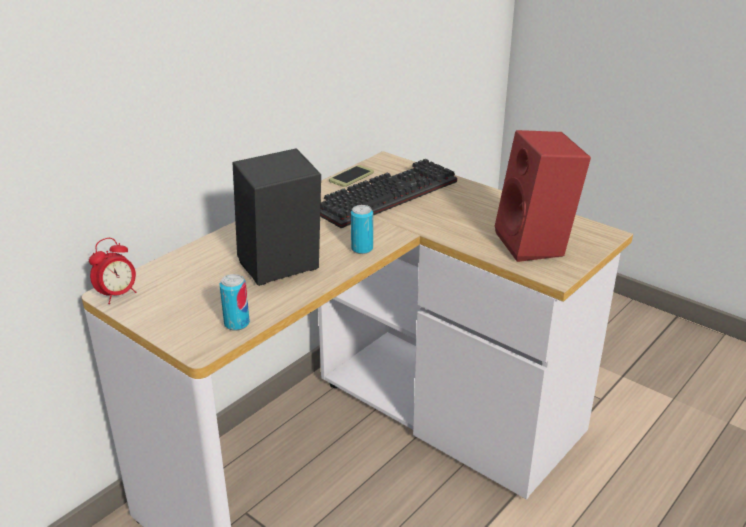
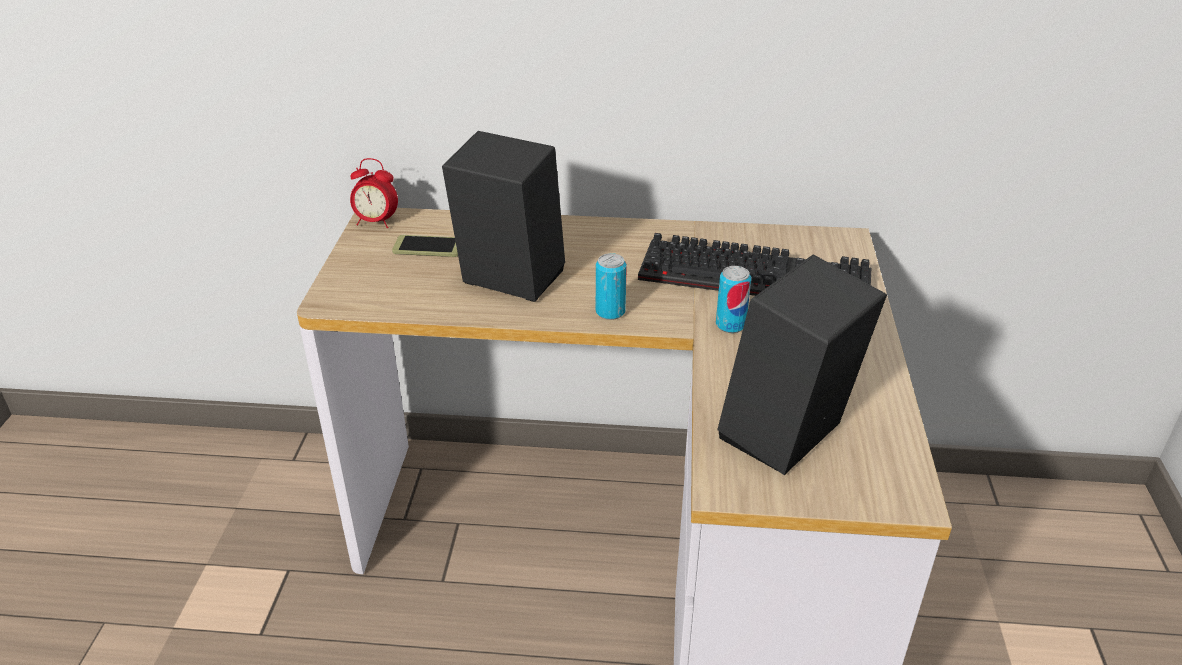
camera: 55 degrees right, 5 degrees up
can [220,274,250,331] -> can moved to [716,266,751,333]
phone [329,165,374,187] -> phone moved to [392,235,458,257]
red speaker [495,130,591,262] -> black speaker [717,254,887,475]

